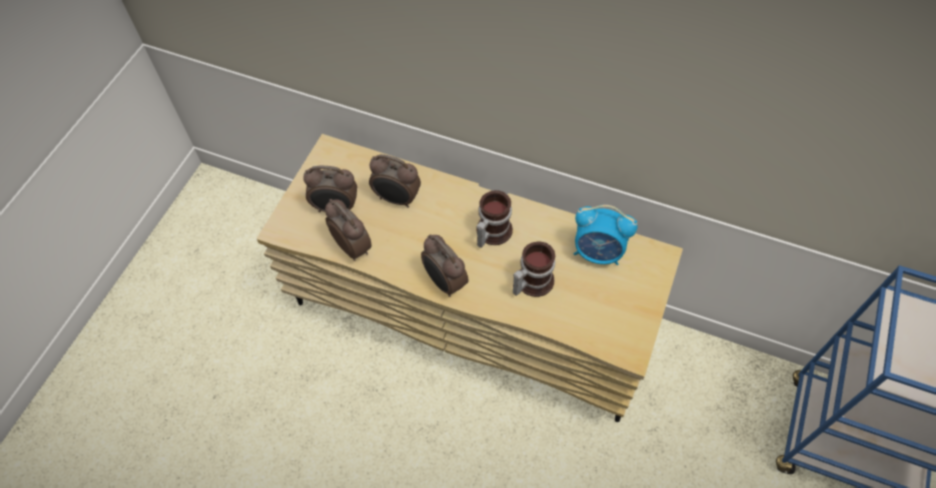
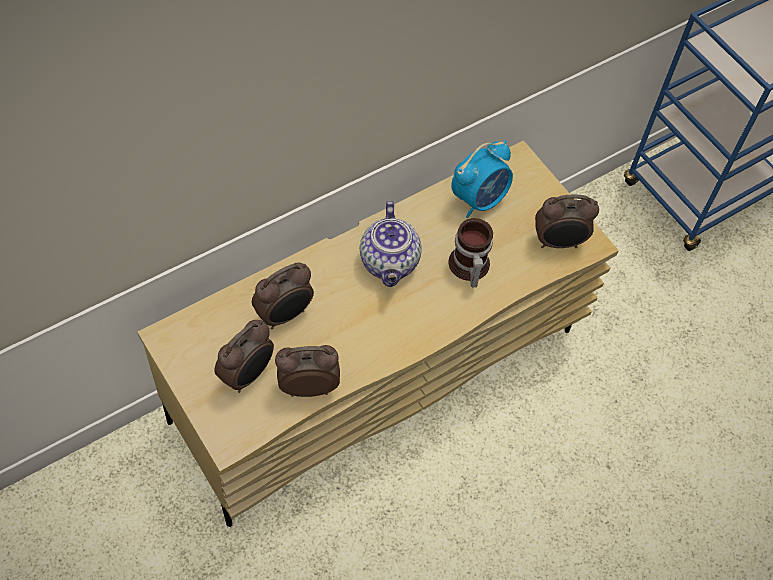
camera: 60 degrees left, 0 degrees up
alarm clock [421,234,468,297] -> alarm clock moved to [535,195,599,248]
mug [476,190,513,248] -> teapot [360,200,422,287]

